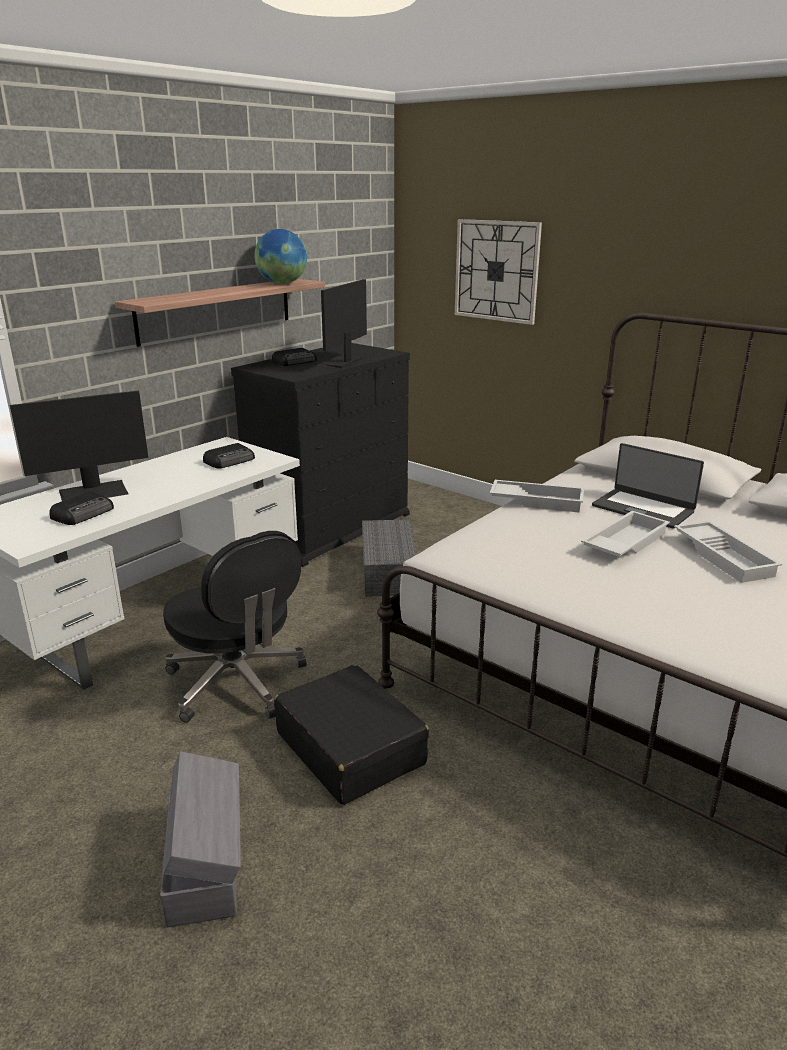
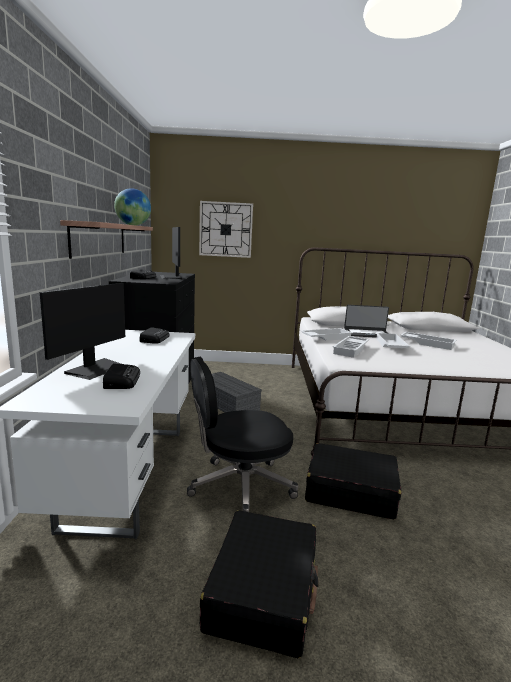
camera: 40 degrees left, 10 degrees down
grey storage box [160,751,241,927] -> none
black office chair [163,531,307,723] -> black office chair turned 150 degrees clockwise [187,357,298,512]
none -> black suitcase [200,510,319,658]
none -> white tray [333,336,369,358]

